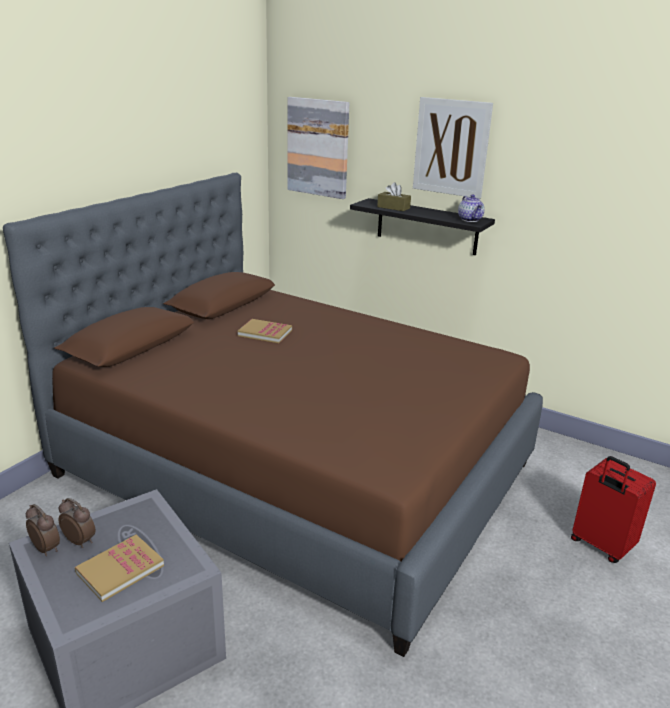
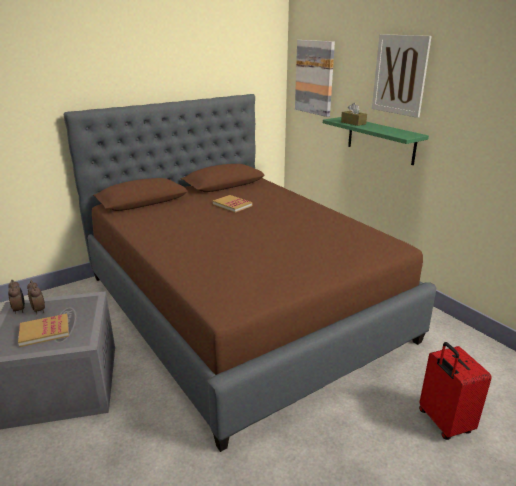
camera: 25 degrees right, 0 degrees up
black shelf [350,198,495,255] -> green shelf [323,117,429,165]
teapot [458,194,484,222] -> none

